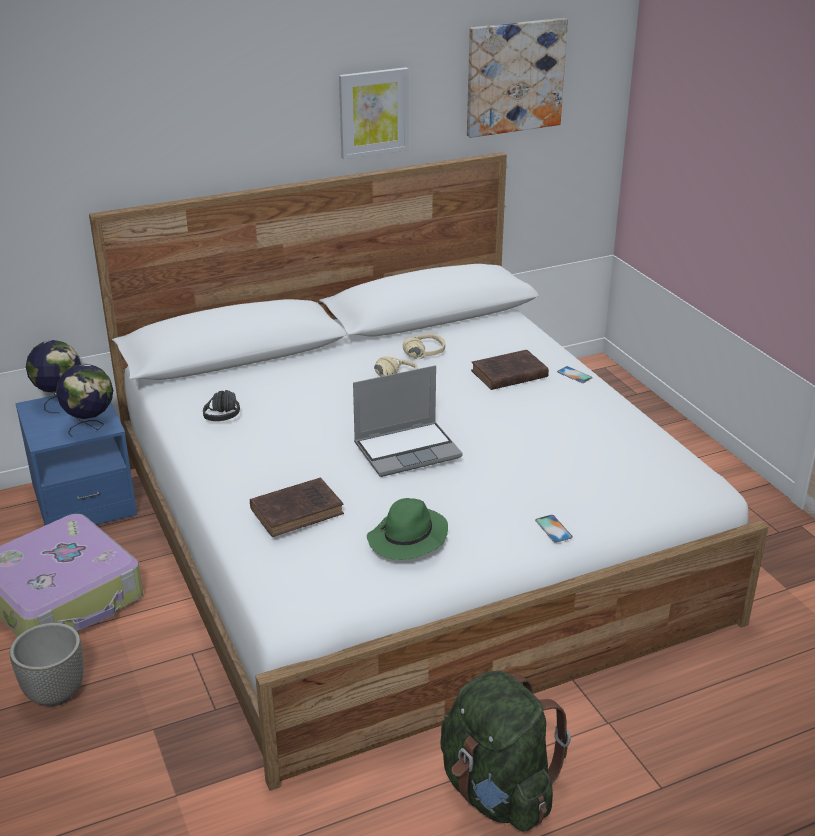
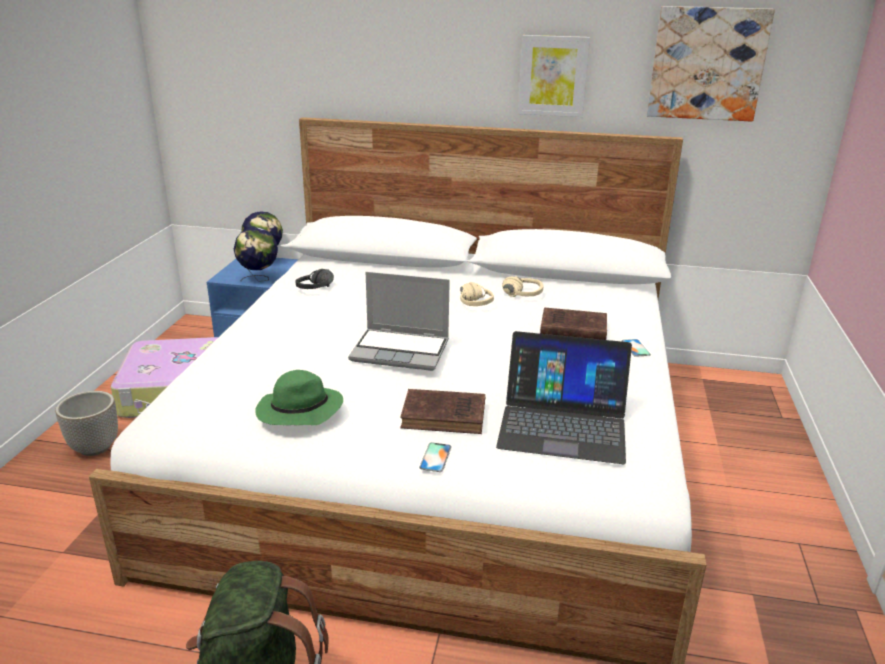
camera: 35 degrees right, 5 degrees down
brown book [250,477,344,537] -> brown book moved to [400,389,485,434]
none -> laptop [496,331,632,464]

